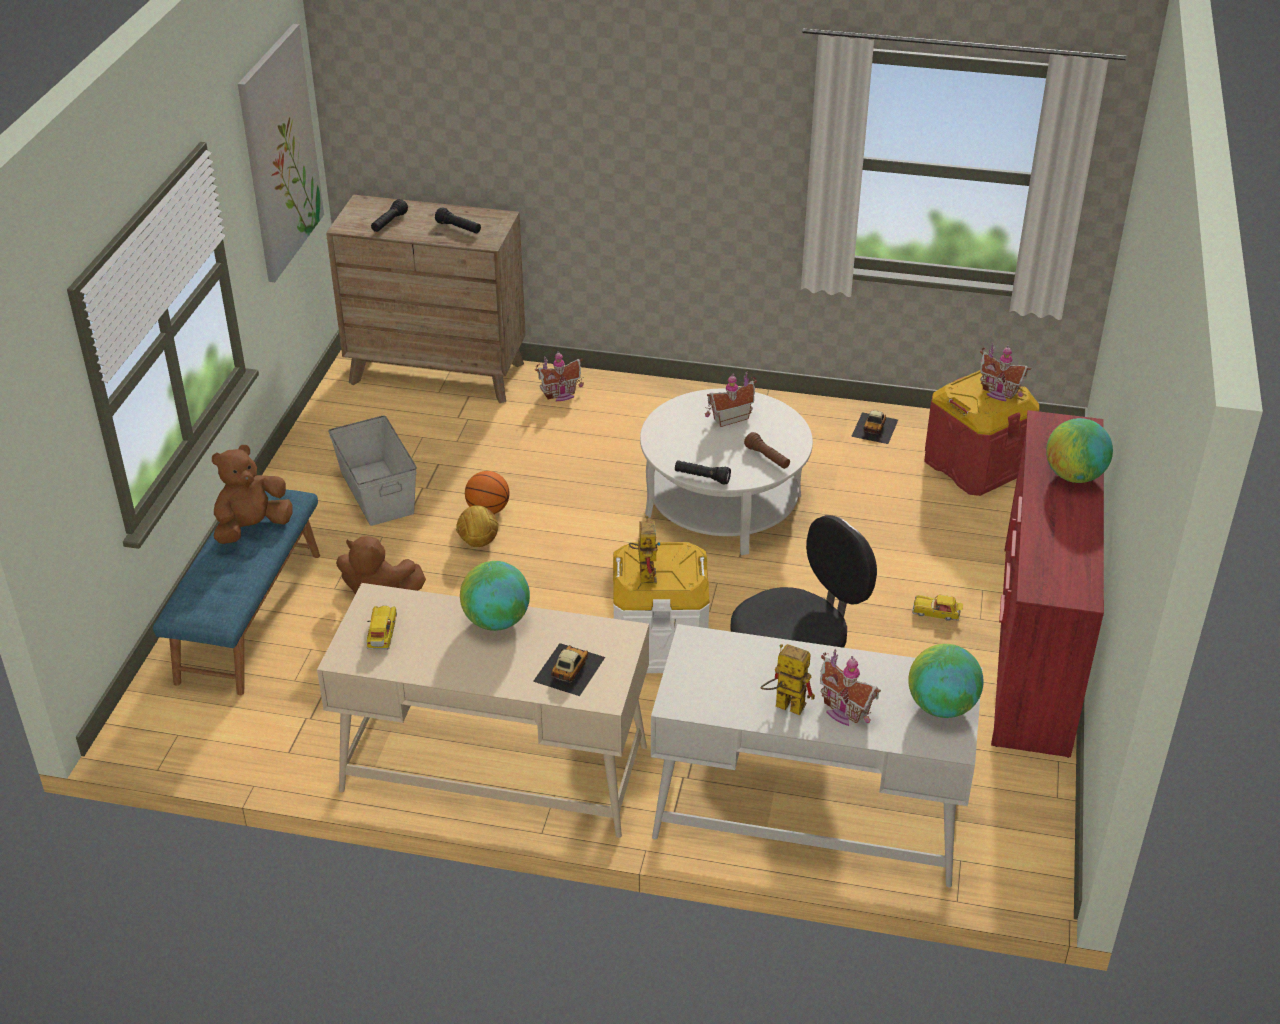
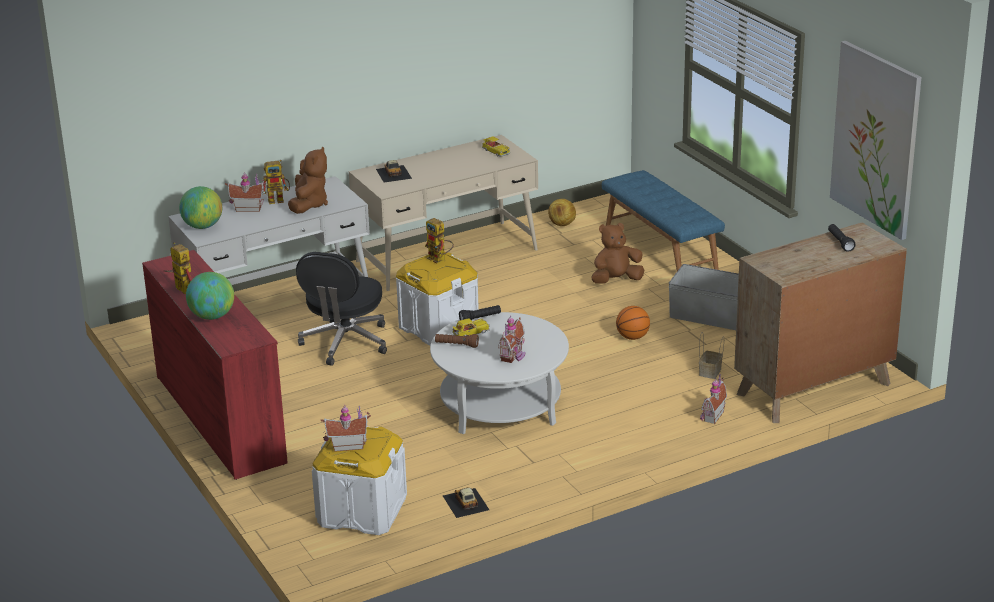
camera: 140 degrees right, 10 degrees down
brown plush toy [212,445,293,544] -> brown plush toy moved to [288,147,328,214]
black flashlight [435,207,481,233] -> none
football [456,505,498,547] -> football moved to [548,199,576,226]
globe [460,561,530,631] -> none
toy car [912,594,963,621] -> toy car moved to [453,318,490,336]
red storage box [924,370,1039,496] -> white storage box [312,426,407,535]
none -> toy robot [164,242,192,294]
none -> basket [699,332,724,379]

